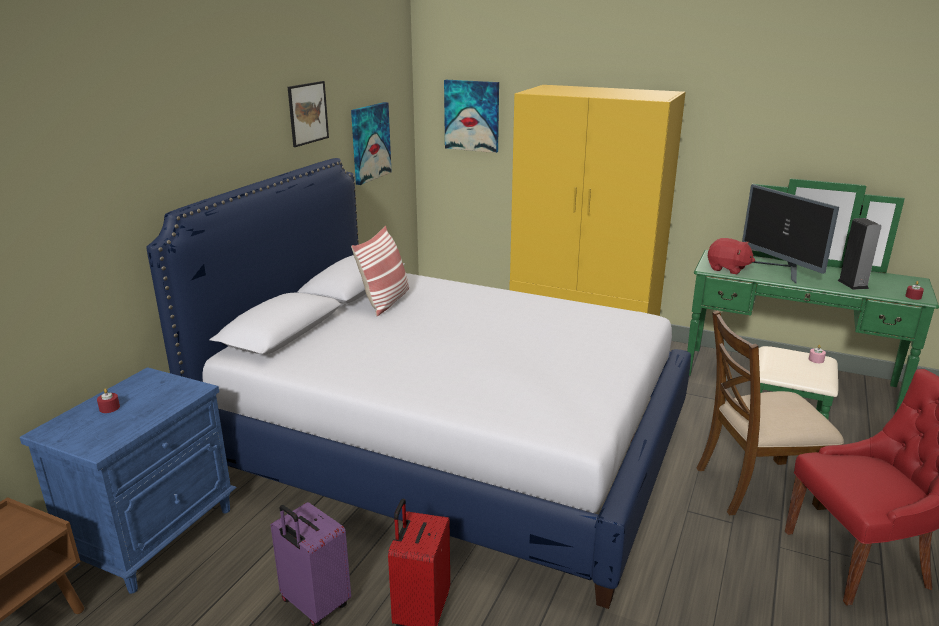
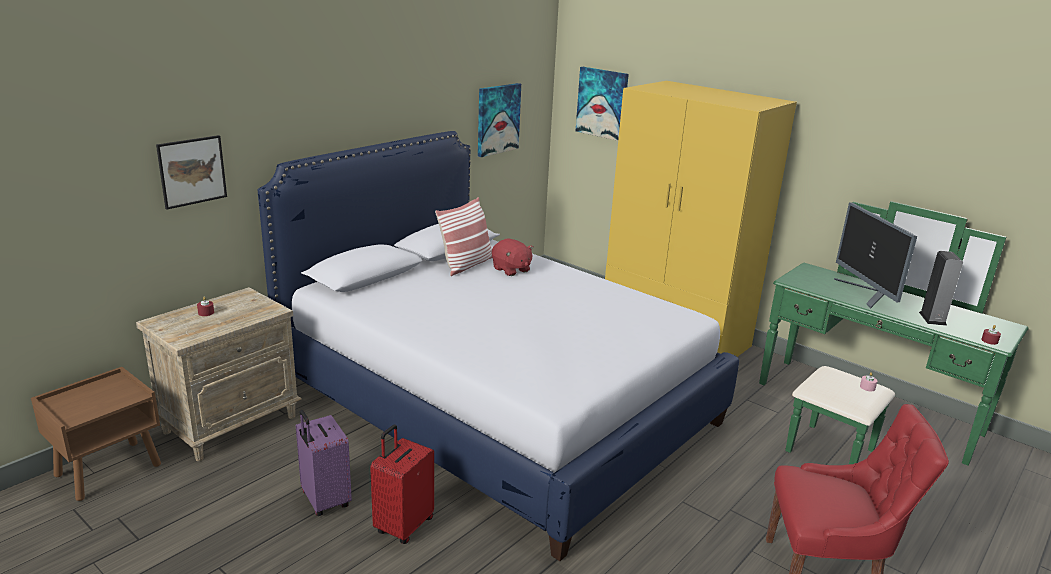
camera: 15 degrees right, 0 degrees up
blue nightstand [20,367,237,594] -> beige nightstand [136,287,302,461]
picture [288,81,329,147] -> picture moved to [156,135,227,210]
brown chair [697,310,844,515] -> none
red plush toy [708,238,755,274] -> red plush toy moved to [492,239,534,276]

